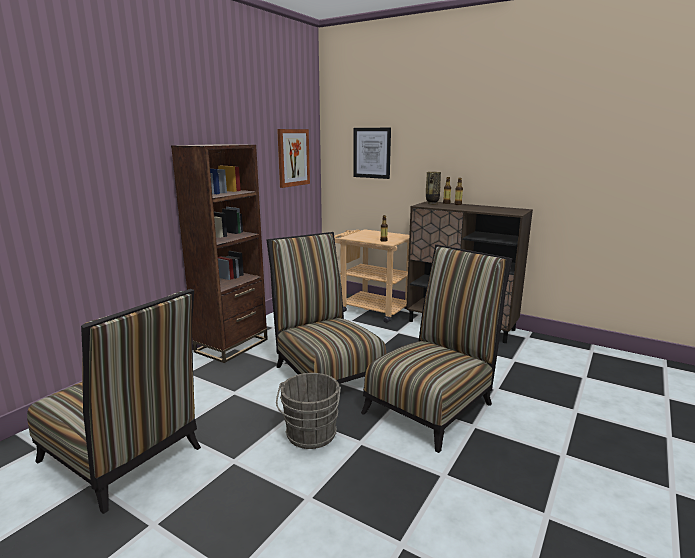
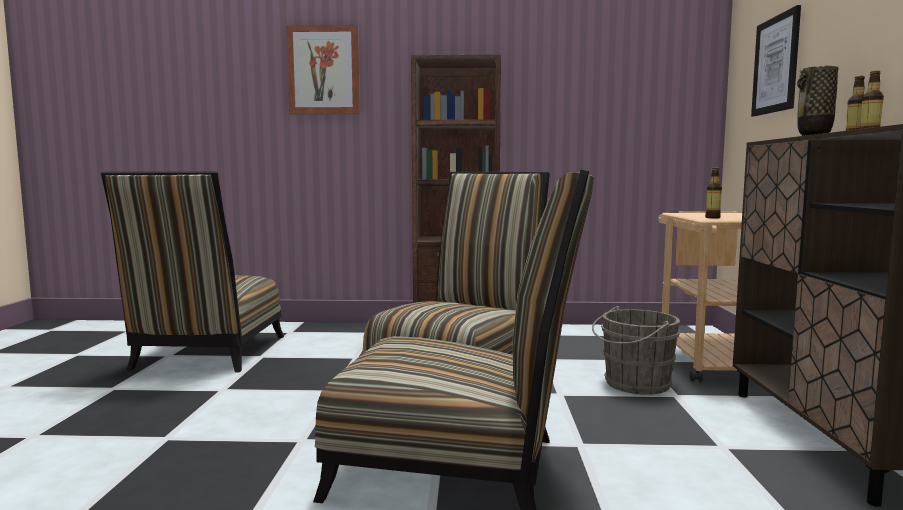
camera: 60 degrees right, 10 degrees down
grey bucket [276,373,341,449] -> grey bucket moved to [592,306,680,395]
picture [277,129,310,188] -> picture moved to [286,25,360,115]

